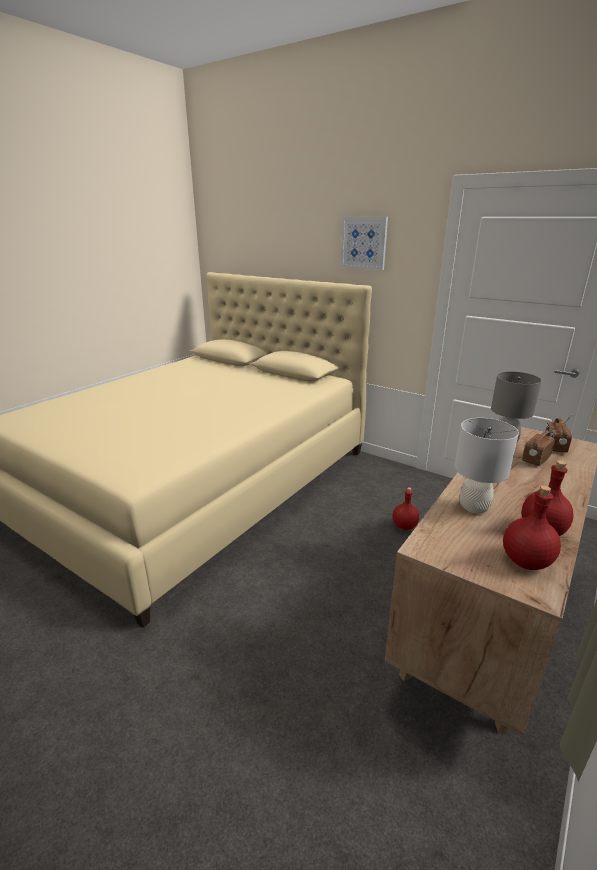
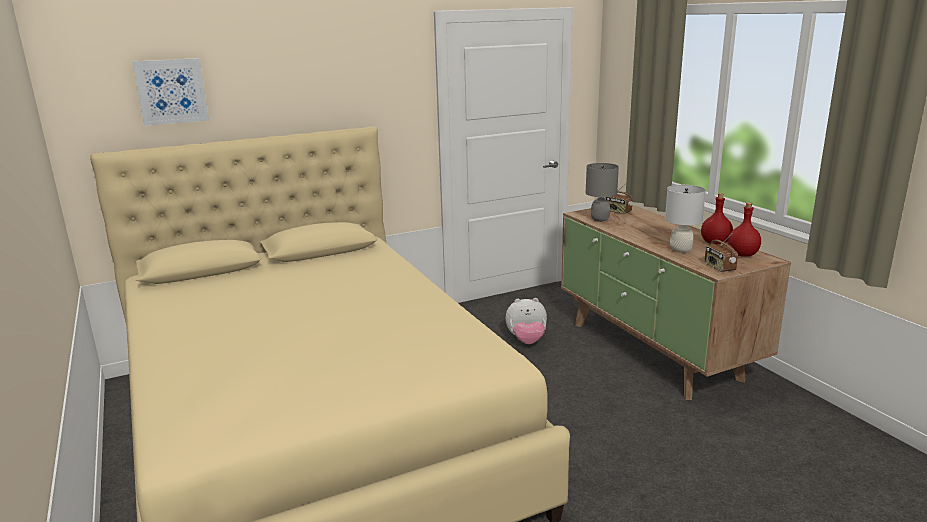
camera: 60 degrees left, 5 degrees down
picture [340,217,388,270] -> picture moved to [132,58,209,126]
red bottle [392,487,419,530] -> plush toy [506,298,547,344]
radio [522,426,555,466] -> radio moved to [705,234,738,272]

